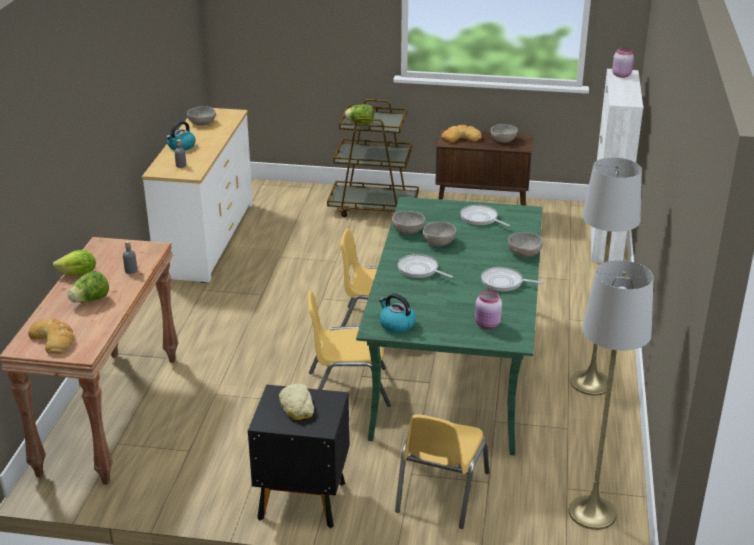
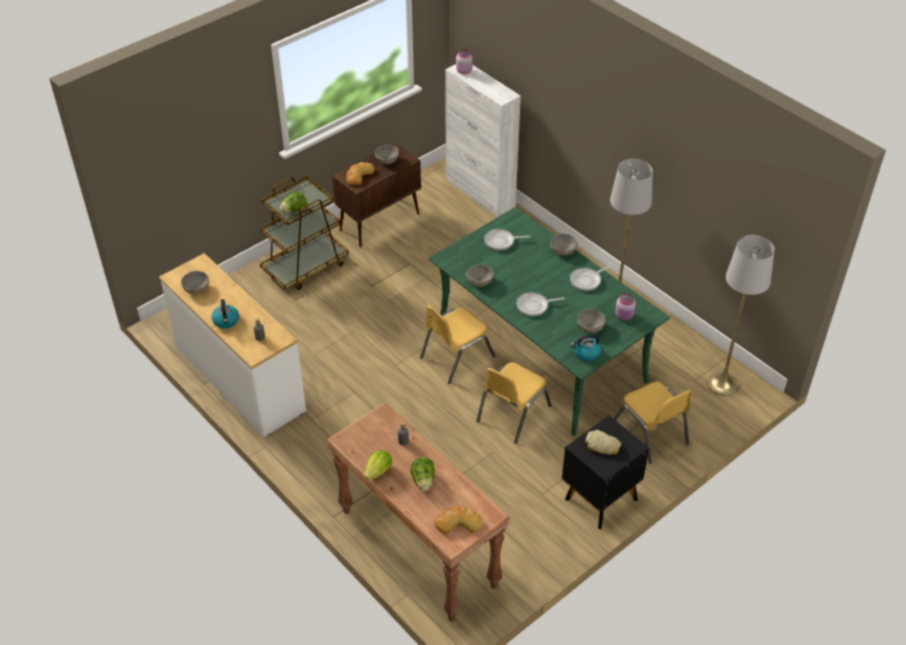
camera: 50 degrees left, 15 degrees up
grey bowl [423,222,456,246] -> grey bowl moved to [577,309,606,333]

